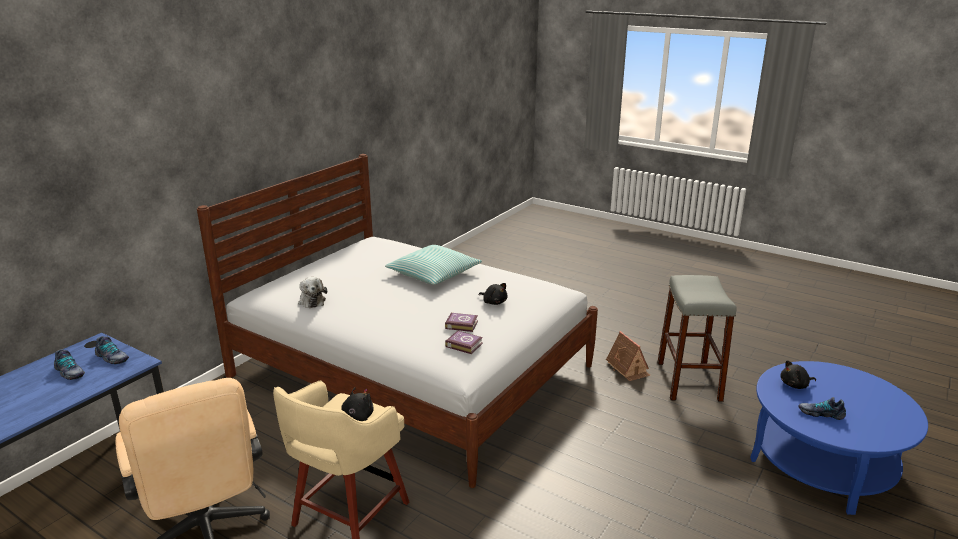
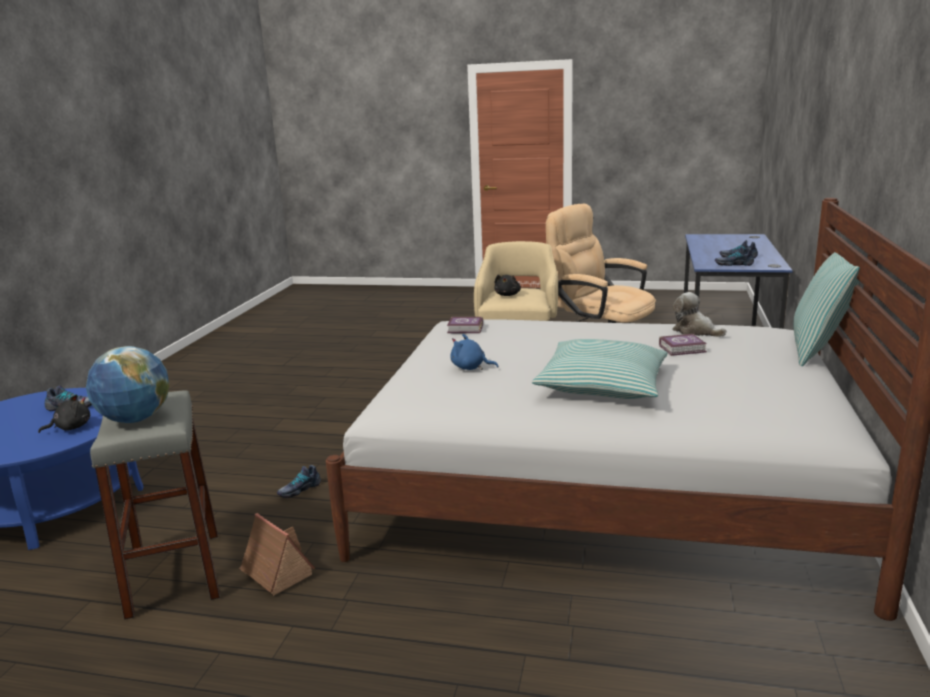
camera: 160 degrees right, 5 degrees down
book [445,313,478,332] -> book moved to [659,334,707,356]
black plush toy [479,283,508,305] -> blue plush toy [450,334,499,370]
none -> globe [86,346,170,423]
none -> shoe [277,465,321,498]
none -> pillow [793,252,860,366]

